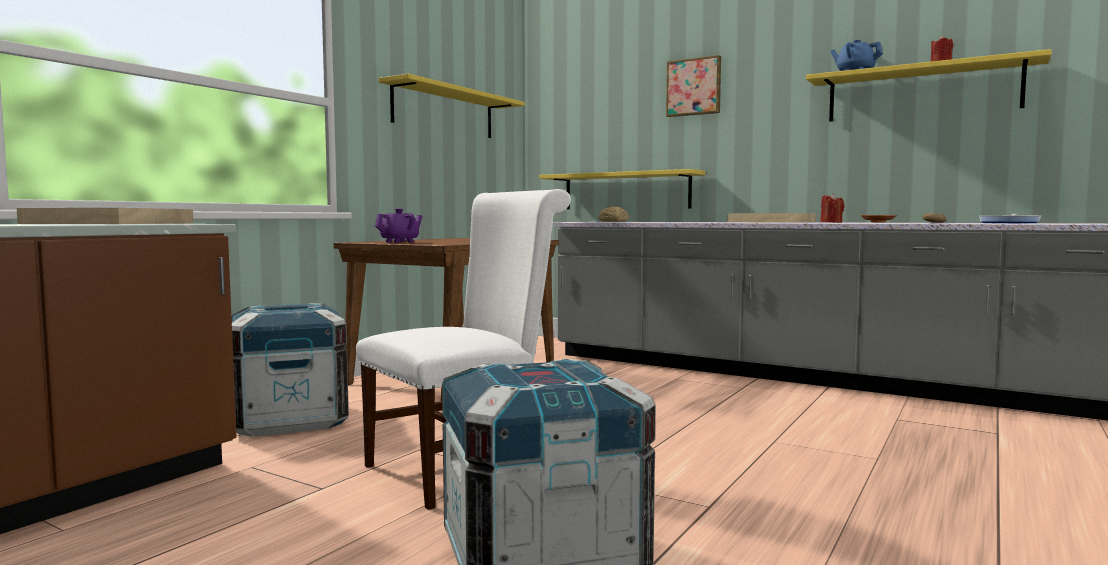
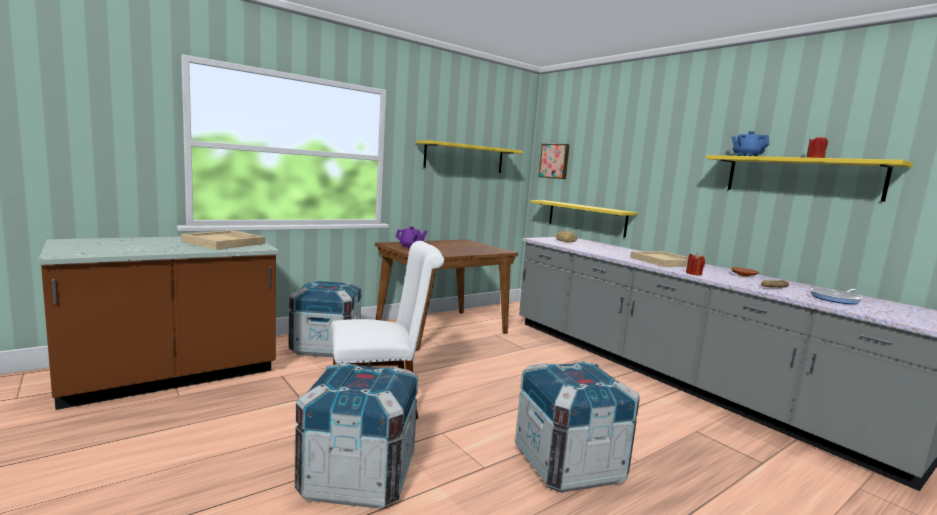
camera: 20 degrees right, 5 degrees up
picture [666,55,721,117] -> picture moved to [539,144,570,179]
none -> crate [515,361,640,493]

